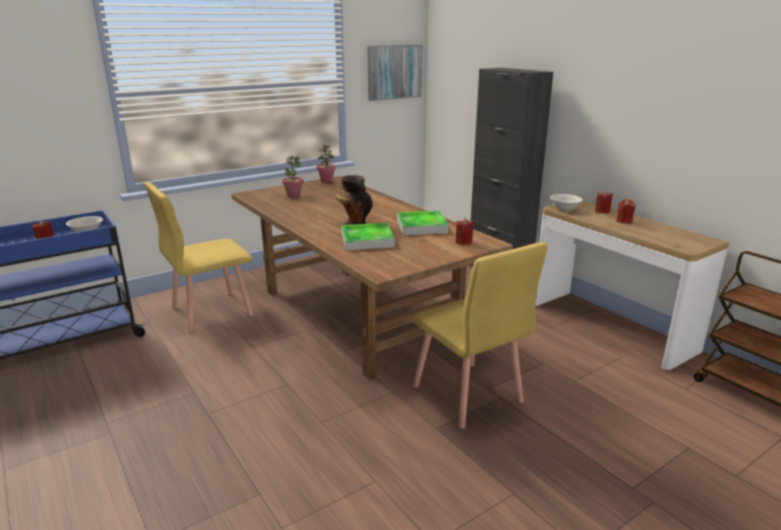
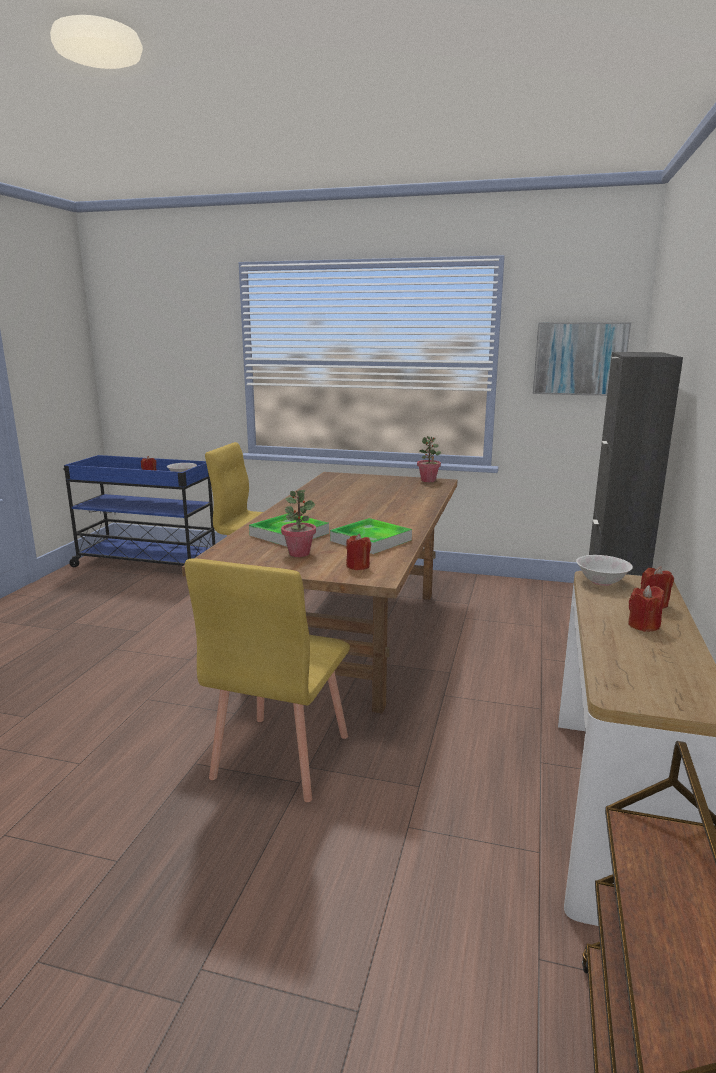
camera: 50 degrees right, 5 degrees down
potted plant [282,156,304,198] -> potted plant moved to [281,490,316,557]
vase [336,175,373,225] -> none

